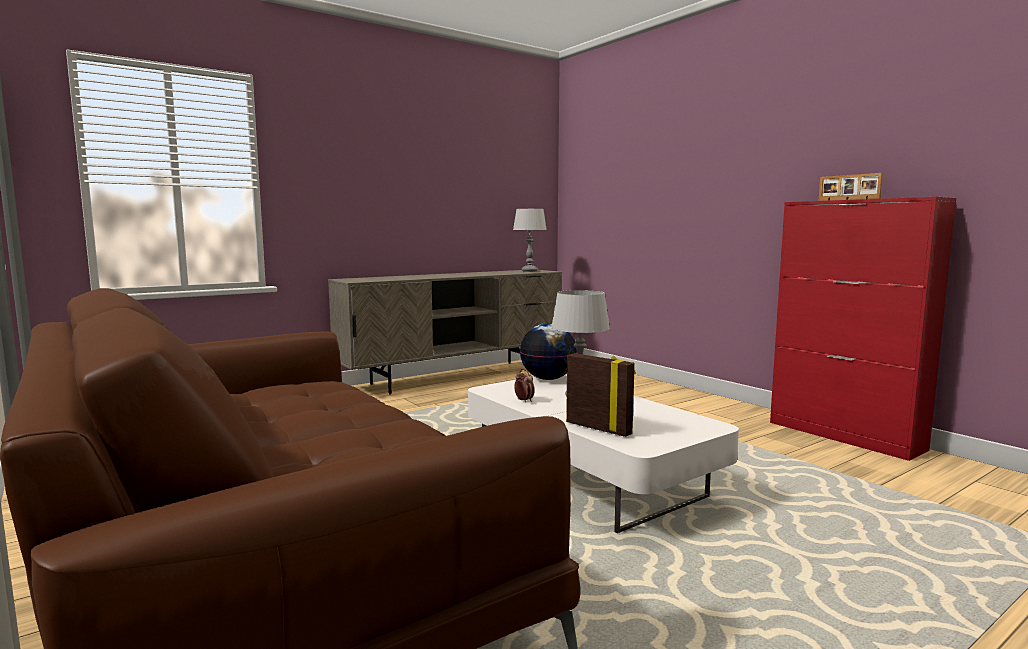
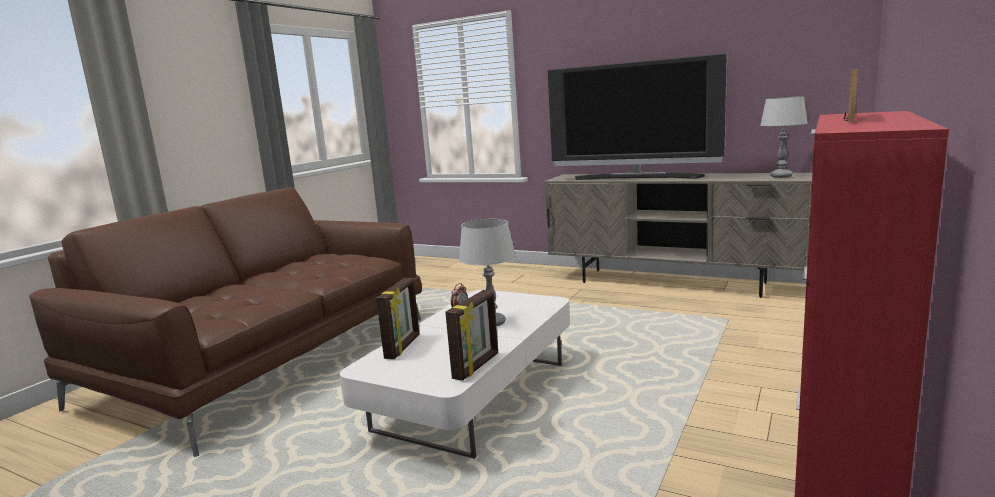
camera: 65 degrees right, 5 degrees up
globe [520,323,577,380] -> none
none -> picture frame [445,290,498,381]
none -> television [548,53,727,180]

